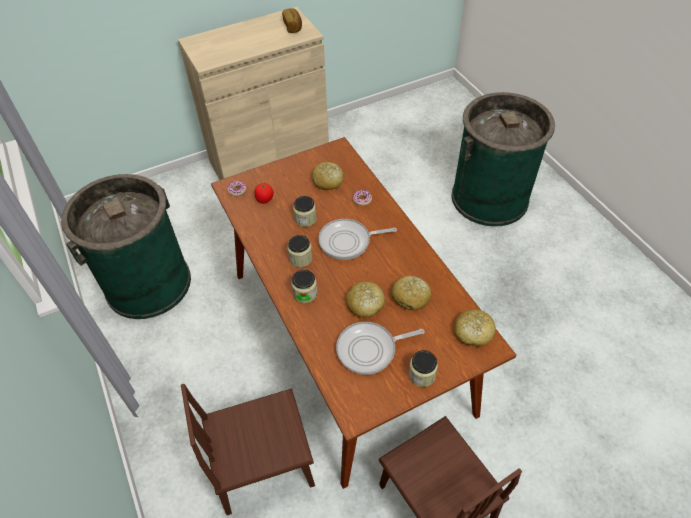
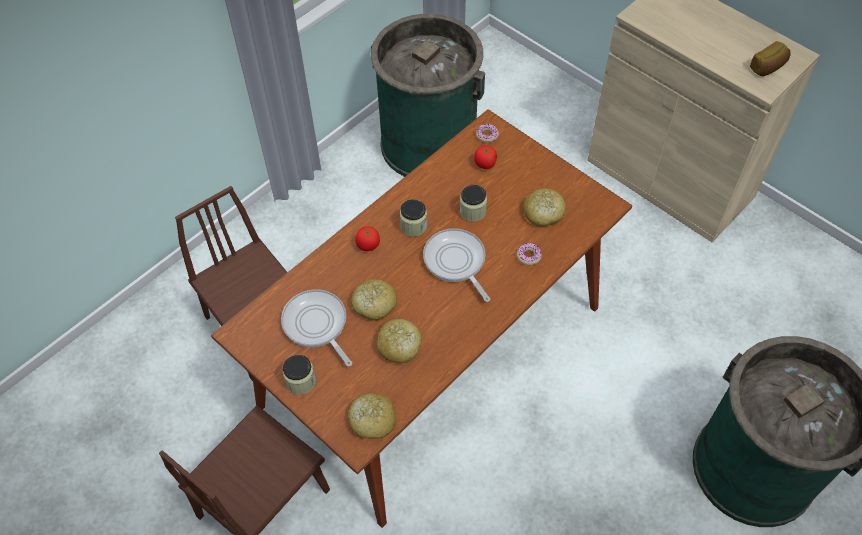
camera: 70 degrees right, 5 degrees up
jar [291,270,317,303] -> tomato [355,226,380,251]

